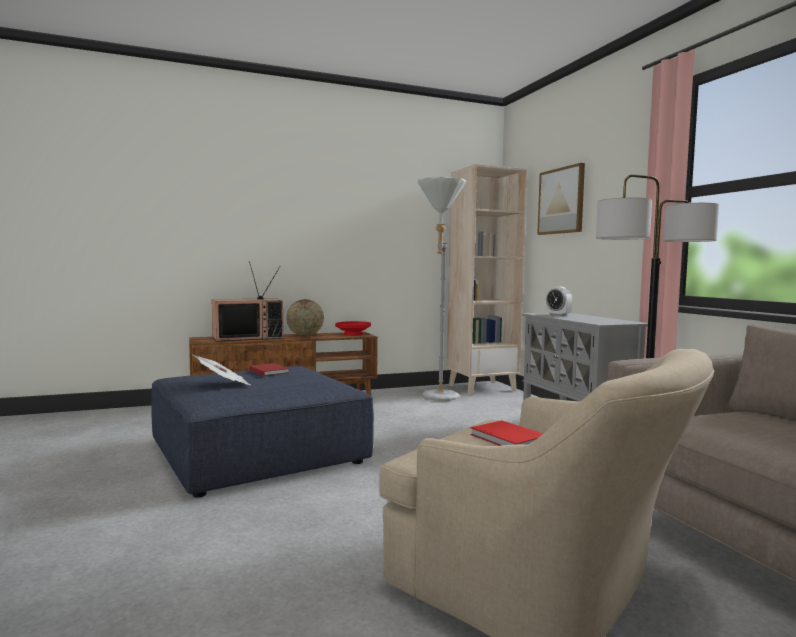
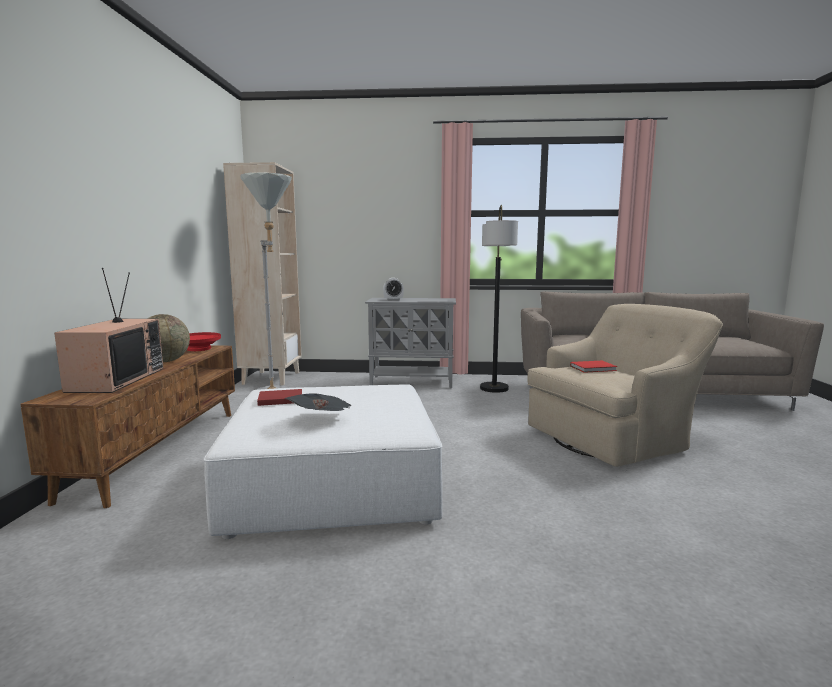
camera: 65 degrees left, 5 degrees up
blue ottoman [151,366,374,497] -> white ottoman [203,384,443,539]
picture [537,163,585,235] -> none

